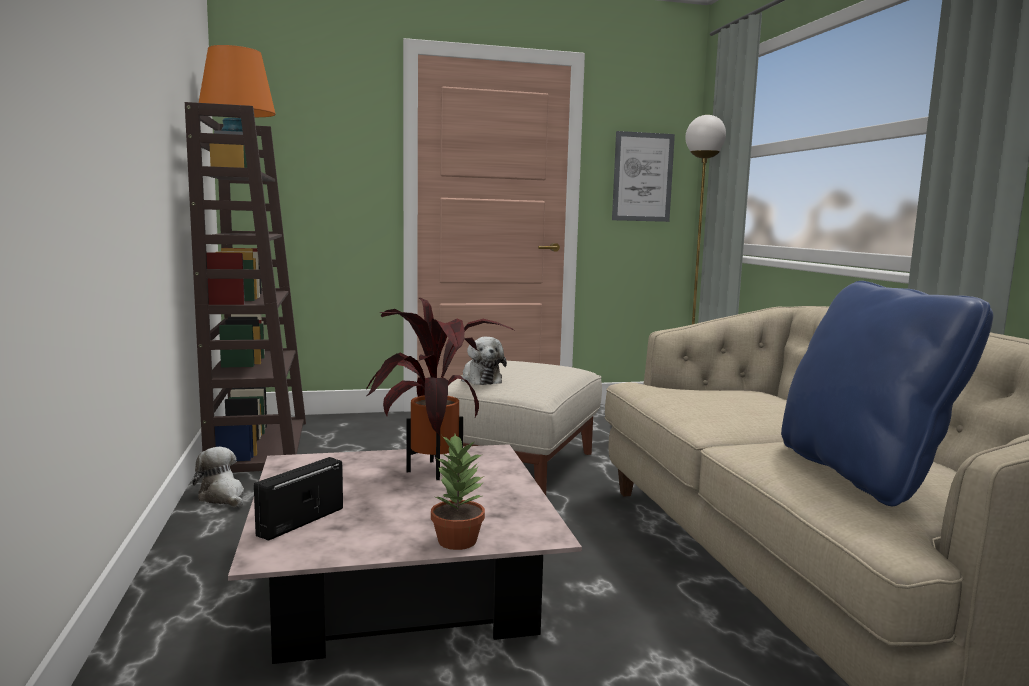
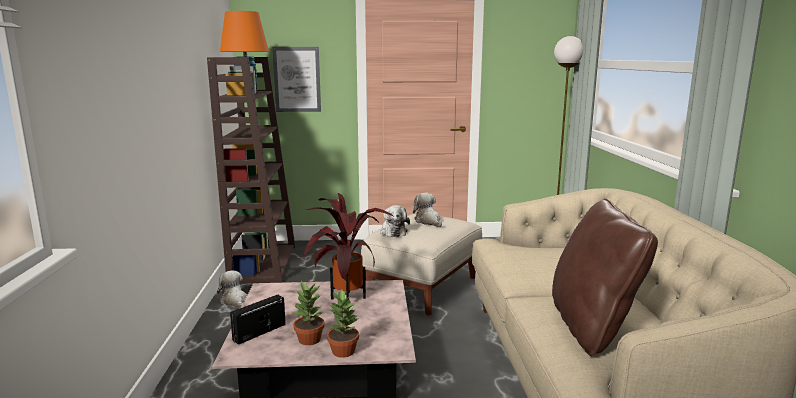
camera: 10 degrees right, 5 degrees up
picture [612,131,675,222] -> picture moved to [272,47,321,112]
blue pillow [781,281,993,506] -> brown pillow [552,199,658,356]
none -> potted plant [292,281,325,345]
none -> plush toy [413,193,442,227]

